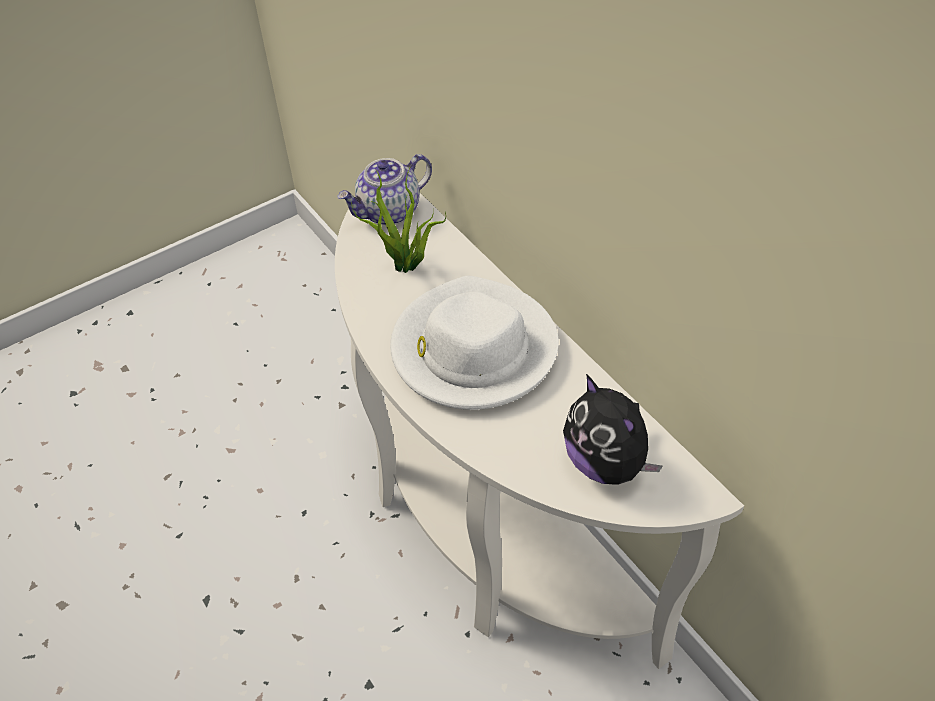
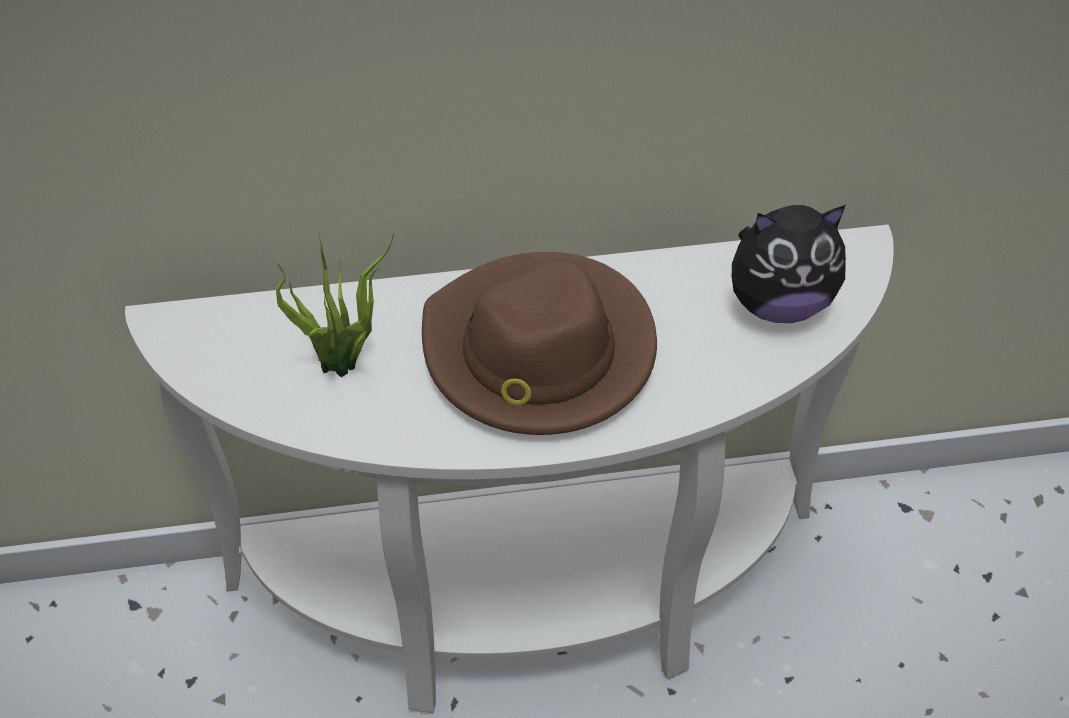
camera: 65 degrees left, 0 degrees up
teapot [337,154,432,225] -> none
white hat [390,275,559,410] -> brown hat [422,252,657,435]

